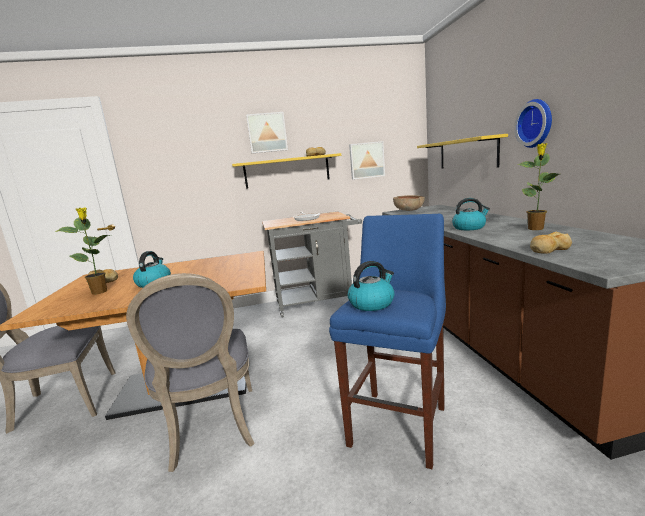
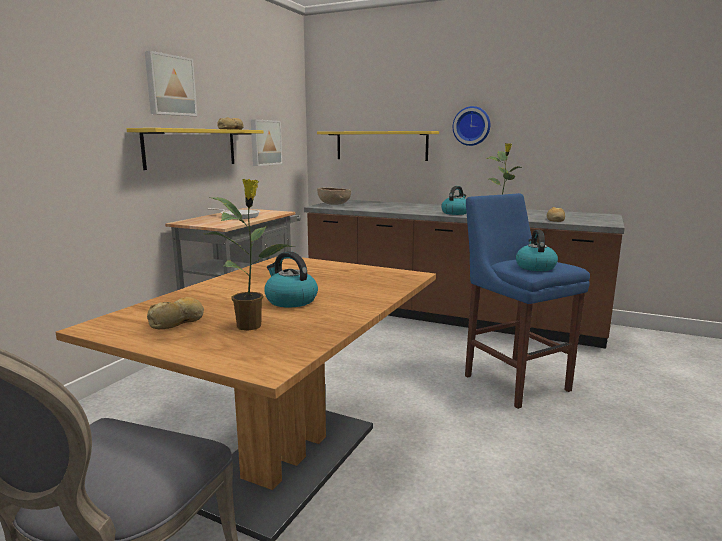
camera: 55 degrees left, 0 degrees up
grey chair [126,273,255,472] -> none

